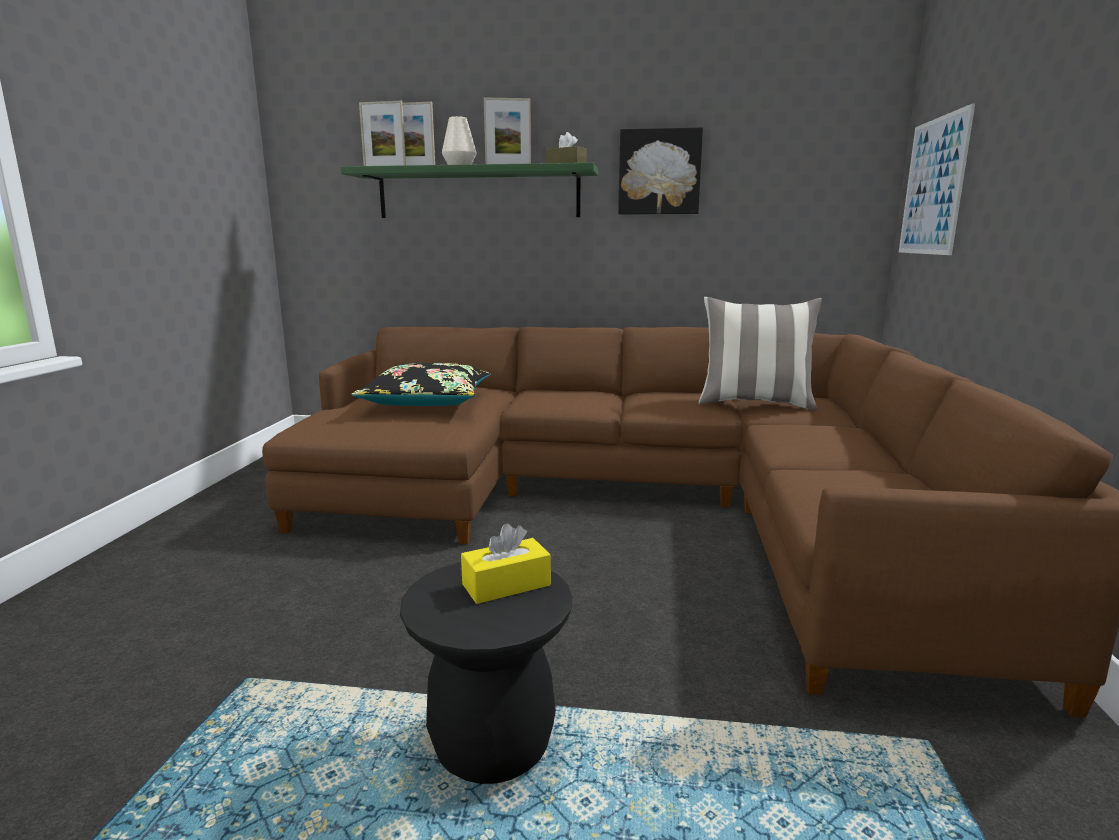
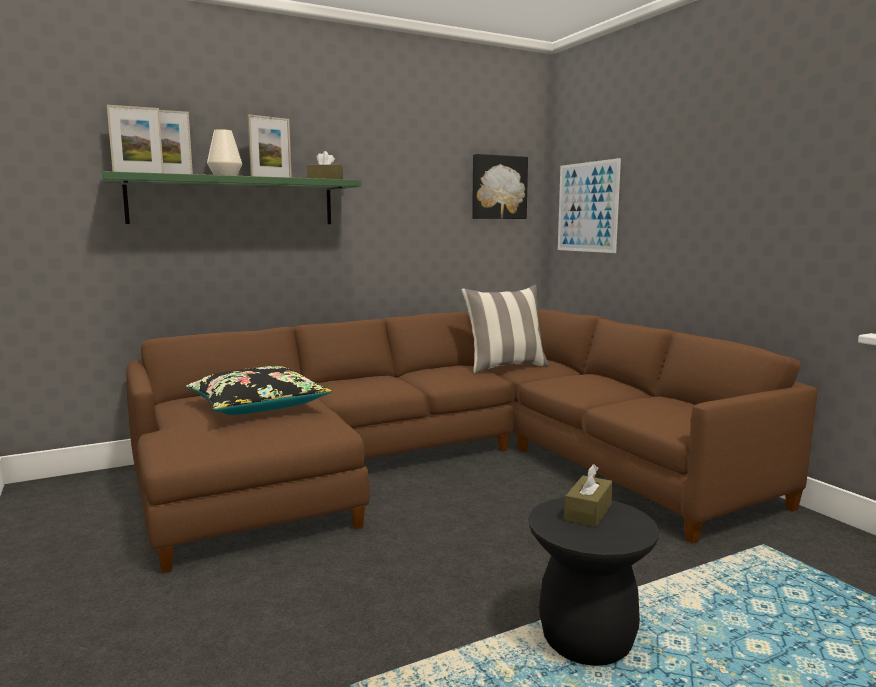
camera: 35 degrees left, 5 degrees down
yellow tissue box [461,523,551,604] -> brown tissue box [564,464,613,527]
picture [618,127,703,214] -> picture moved to [472,154,528,219]

